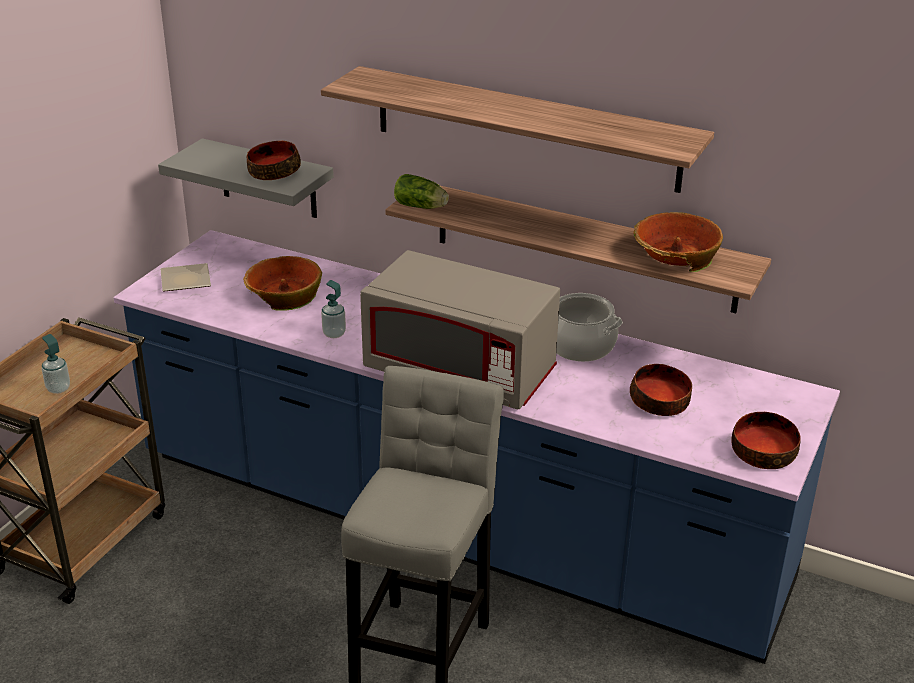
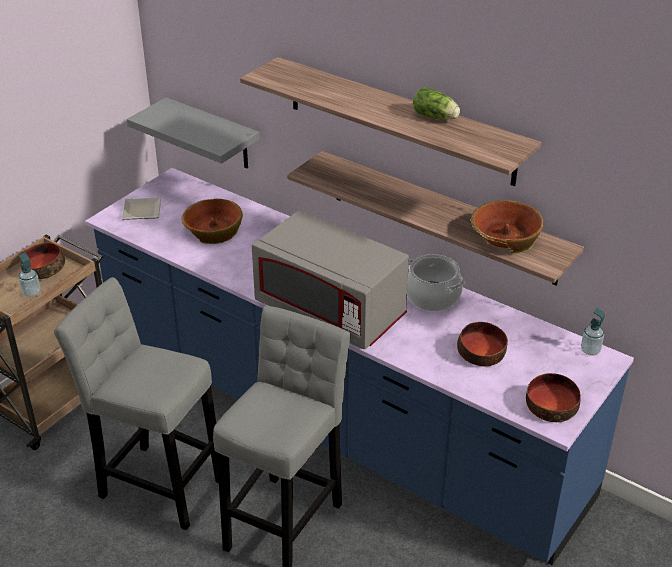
camera: 10 degrees right, 5 degrees up
bowl [247,141,301,180] -> bowl moved to [20,243,65,279]
soap dispenser [321,280,346,338] -> soap dispenser moved to [581,308,605,355]
lettuce [394,174,449,209] -> lettuce moved to [413,87,460,120]
none -> grey stool [54,277,219,530]

